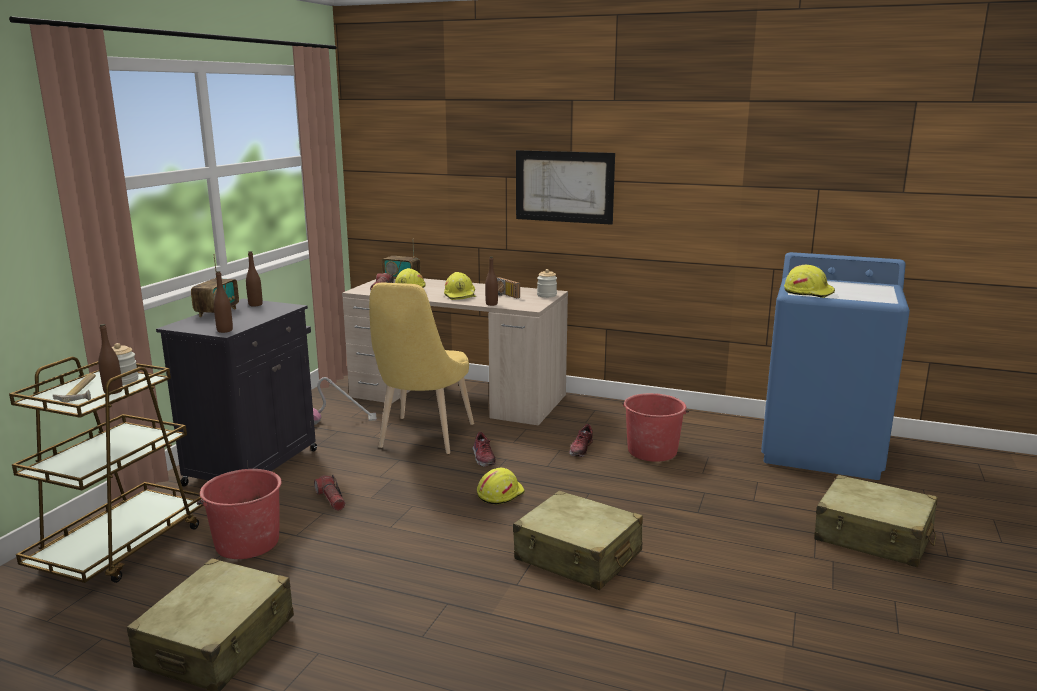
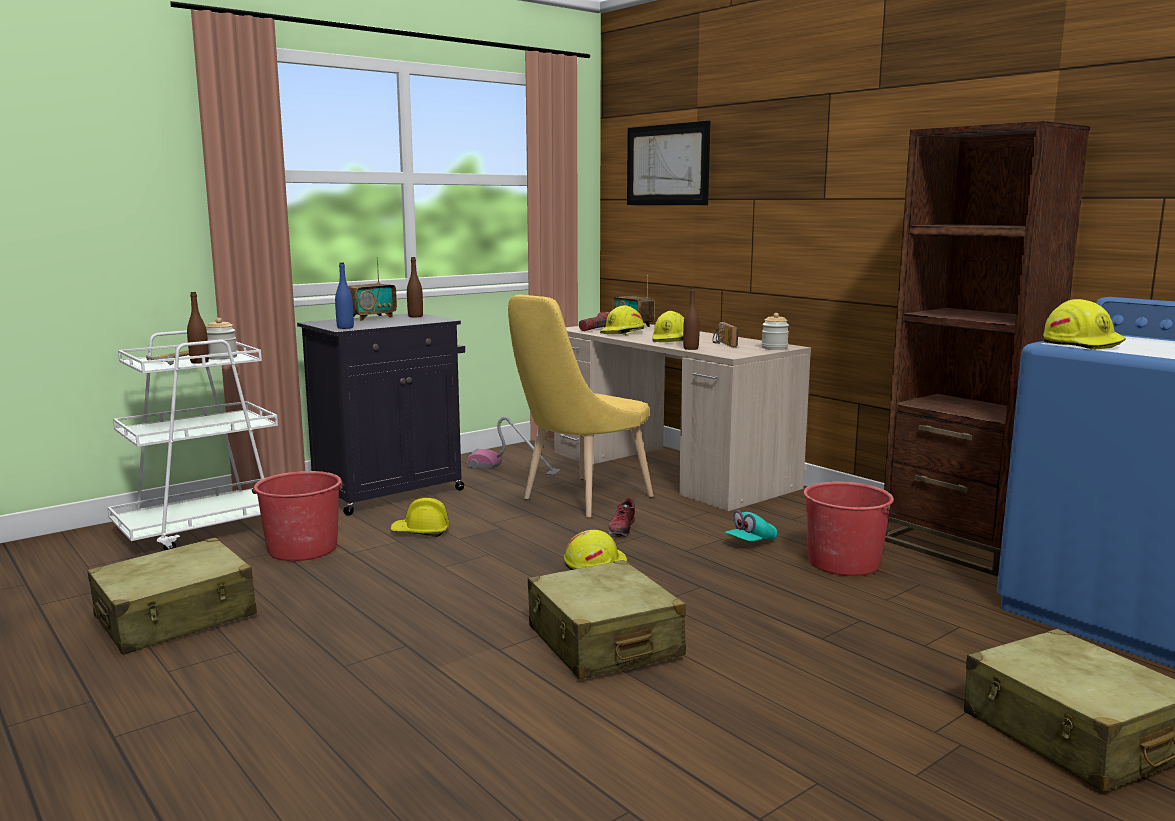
camera: 30 degrees right, 5 degrees down
brown cart [9,357,203,583] -> white cart [108,330,278,551]
brown bottle [214,271,233,333] -> blue bottle [335,263,354,329]
flashlight [314,475,345,511] -> yellow hard hat [390,498,449,537]
picture [516,150,615,225] -> picture moved to [627,121,710,205]
shoe [569,424,593,457] -> turquoise cap [725,510,777,541]
none -> brown bookcase [884,121,1090,576]

